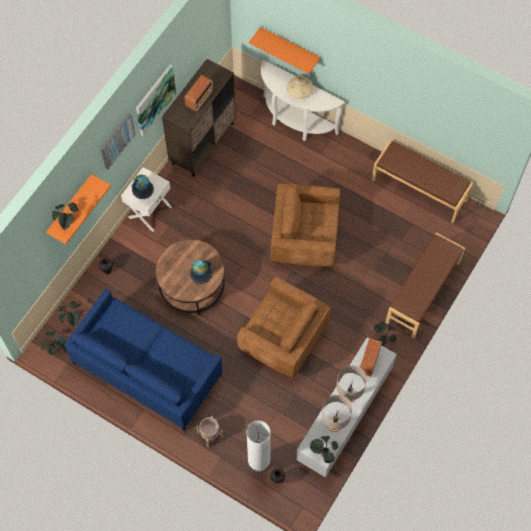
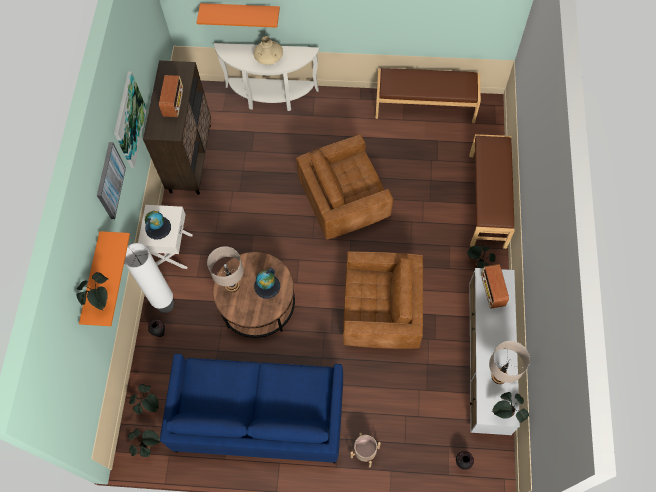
camera: 25 degrees left, 0 degrees up
white floor lamp [246,421,271,473] -> white floor lamp moved to [124,243,174,313]
beige table lamp [337,365,367,403] -> beige table lamp moved to [207,246,244,292]

